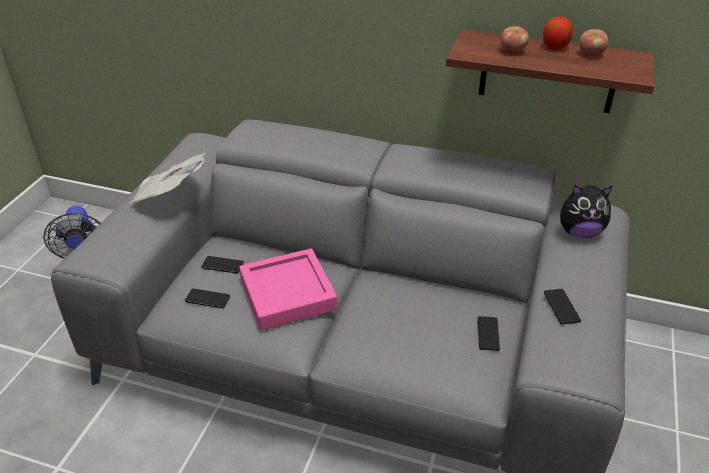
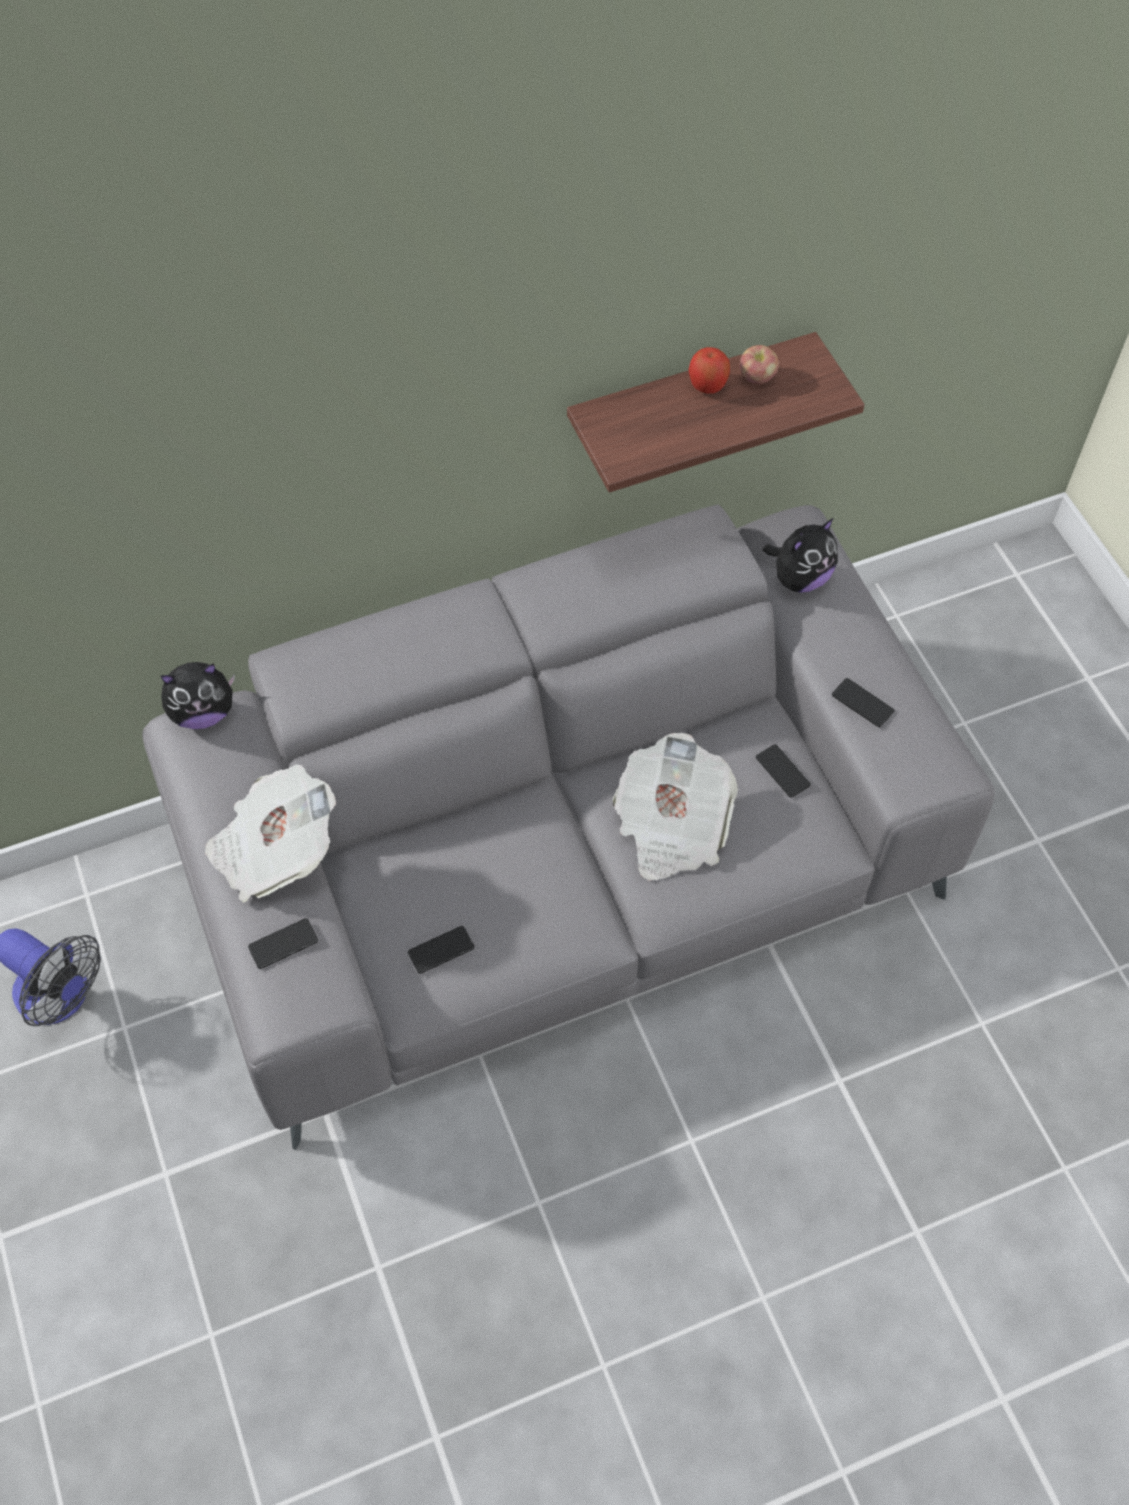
camera: 40 degrees left, 20 degrees up
phone [201,256,244,274] -> phone moved to [248,918,318,969]
pink tray [239,248,337,330] -> none
apple [501,26,529,53] -> none
none -> plush toy [161,662,235,729]
none -> newspaper [613,733,738,881]

